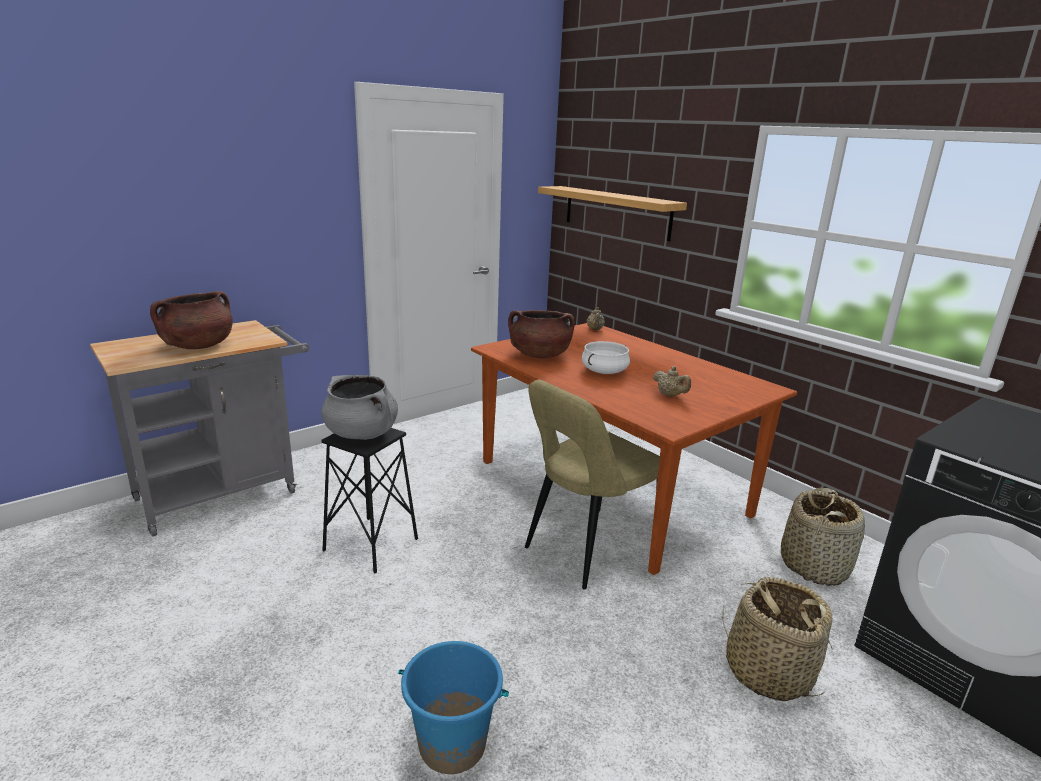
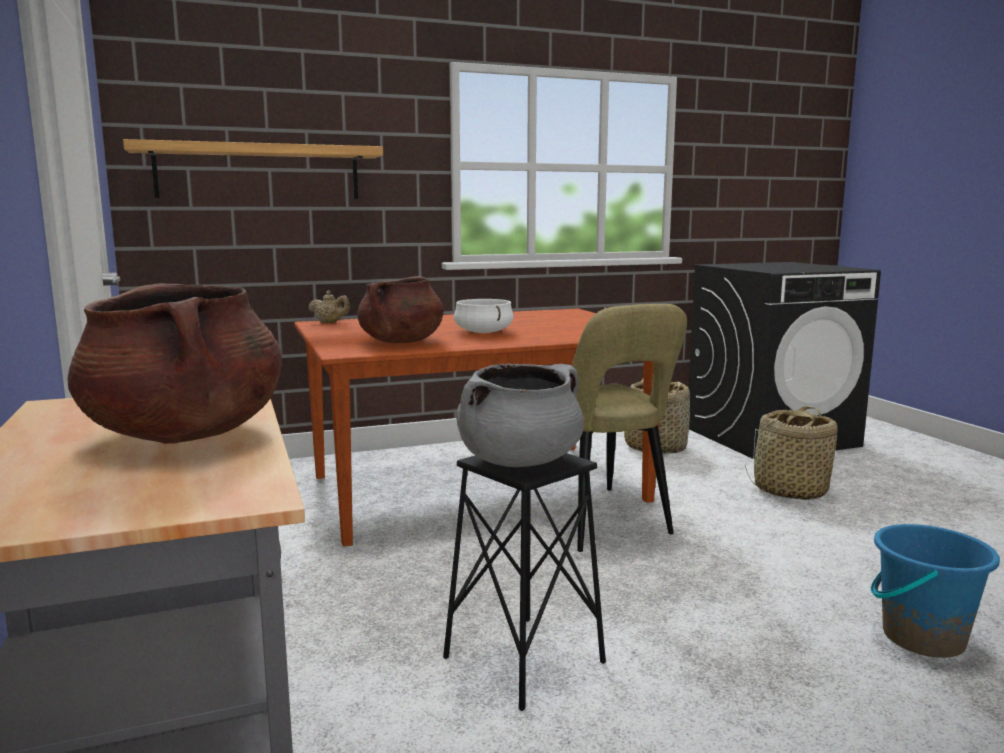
camera: 70 degrees left, 10 degrees down
beige teapot [653,366,691,397] -> none

